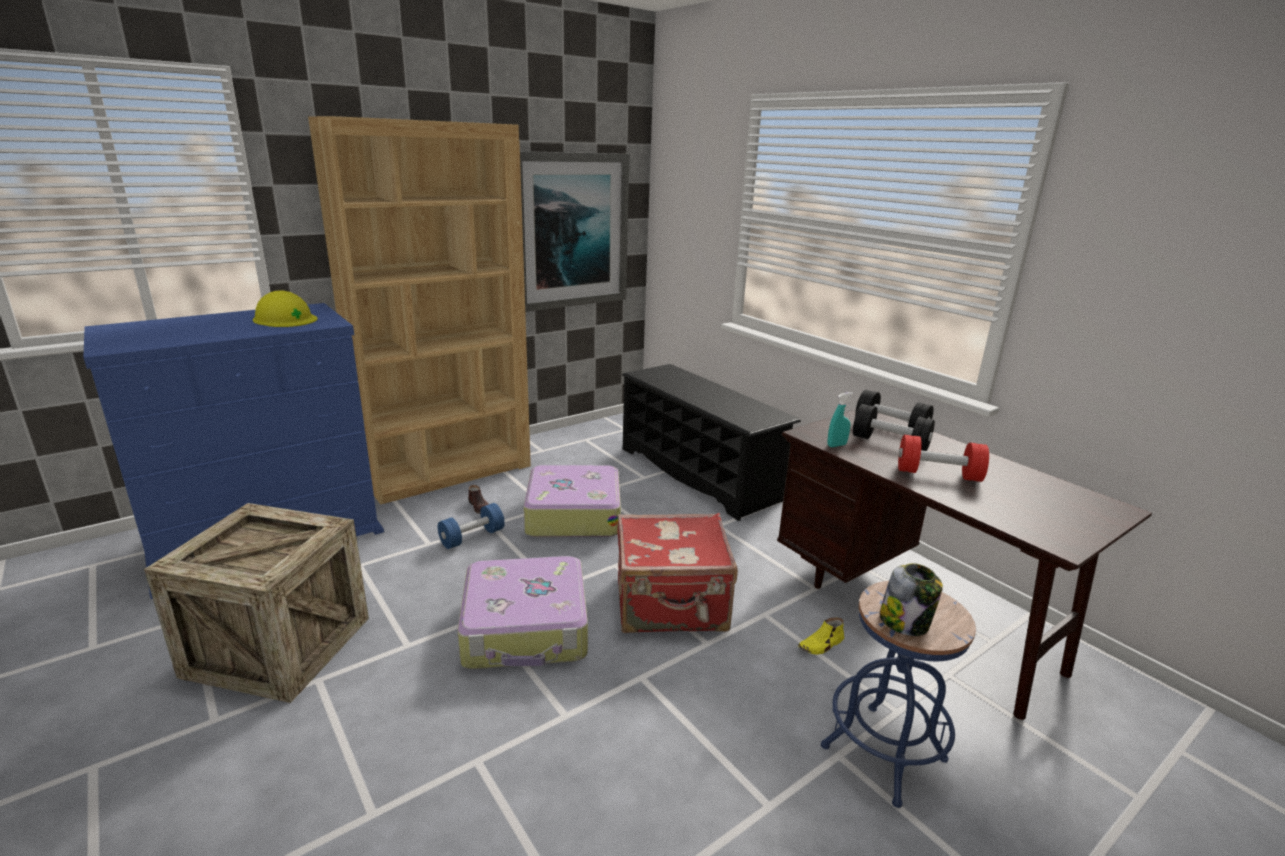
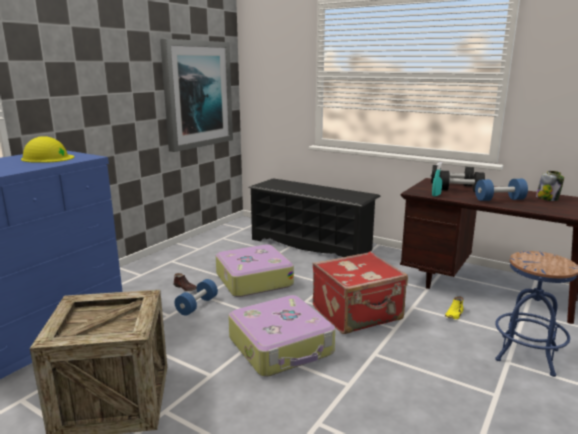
camera: 20 degrees left, 5 degrees down
brown bookcase [308,116,531,505] -> none
jar [879,563,943,636] -> jar moved to [536,171,564,201]
red dumbbell [898,435,989,482] -> blue dumbbell [475,179,528,201]

